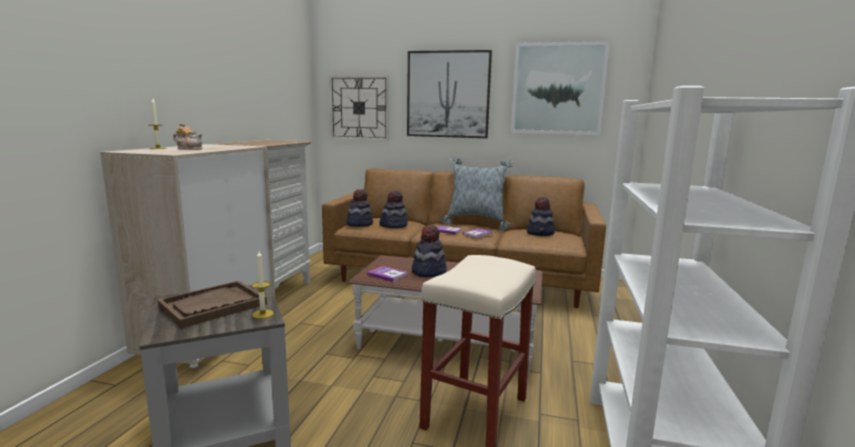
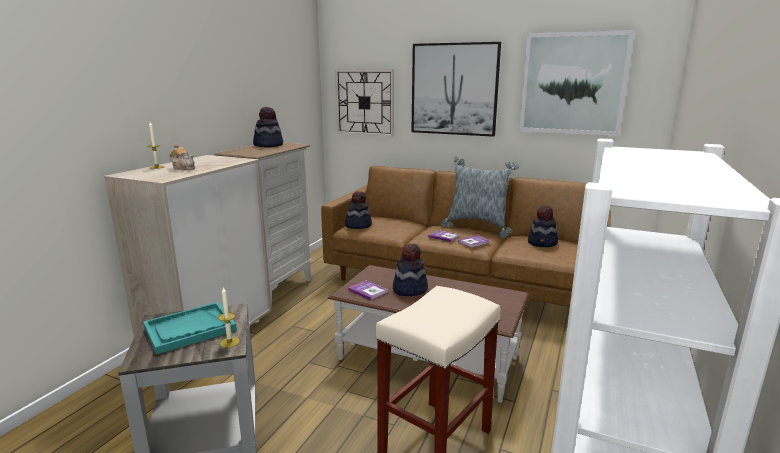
camera: 10 degrees right, 5 degrees up
brown tray [157,281,267,328] -> turquoise tray [143,302,237,355]
hat [379,190,408,228] -> hat moved to [253,107,283,147]

